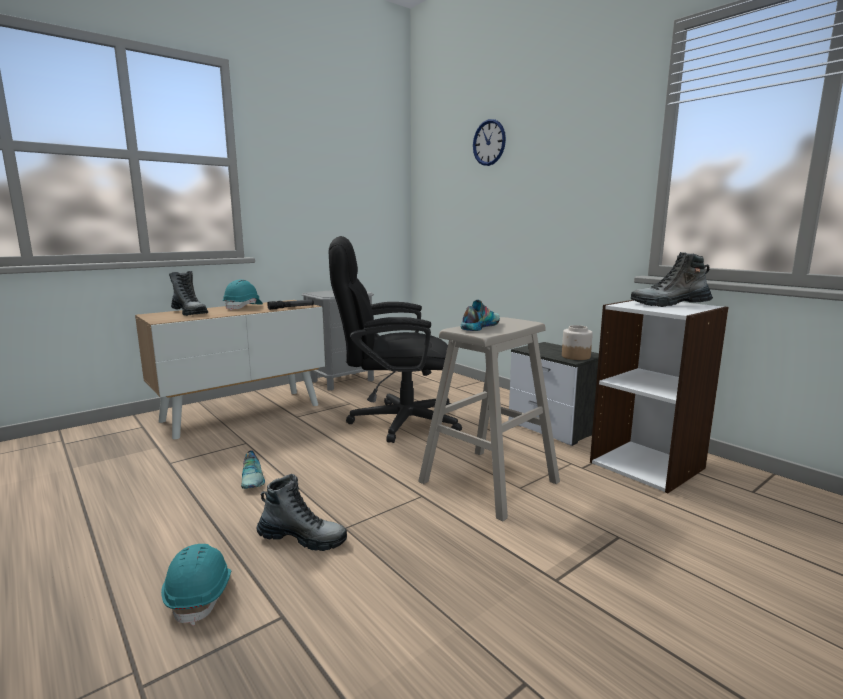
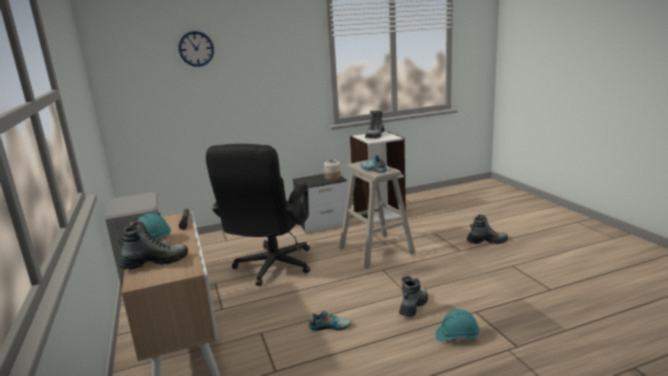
camera: 70 degrees left, 5 degrees up
none -> boot [467,214,508,244]

